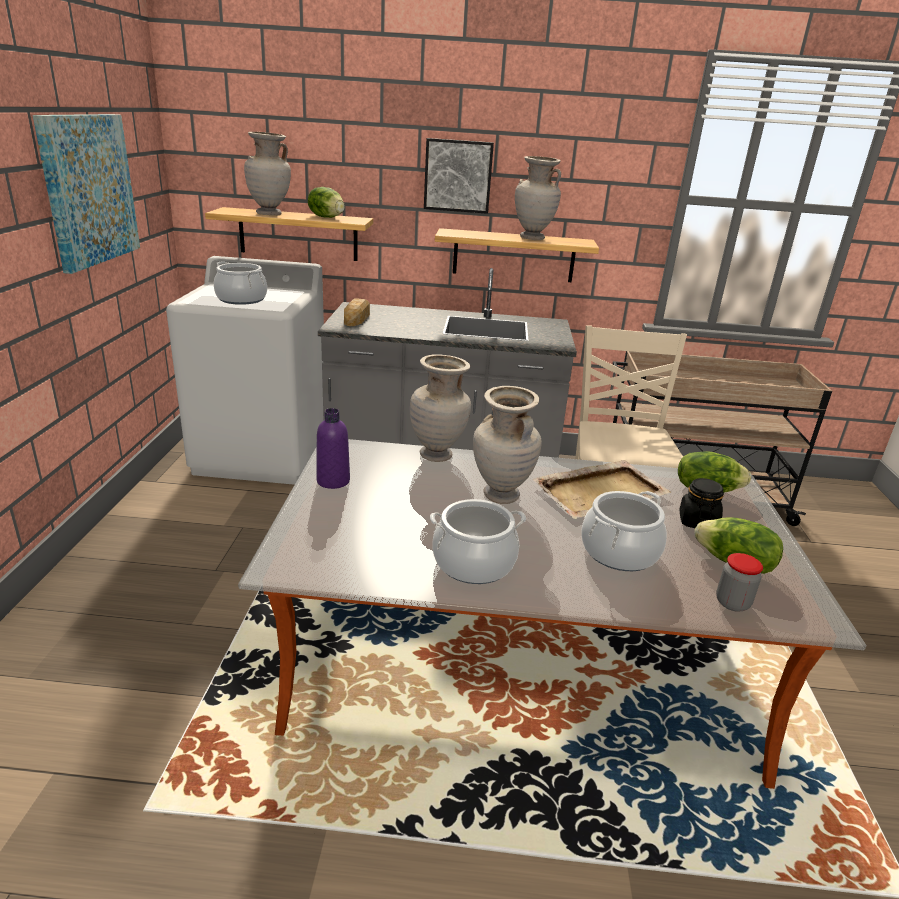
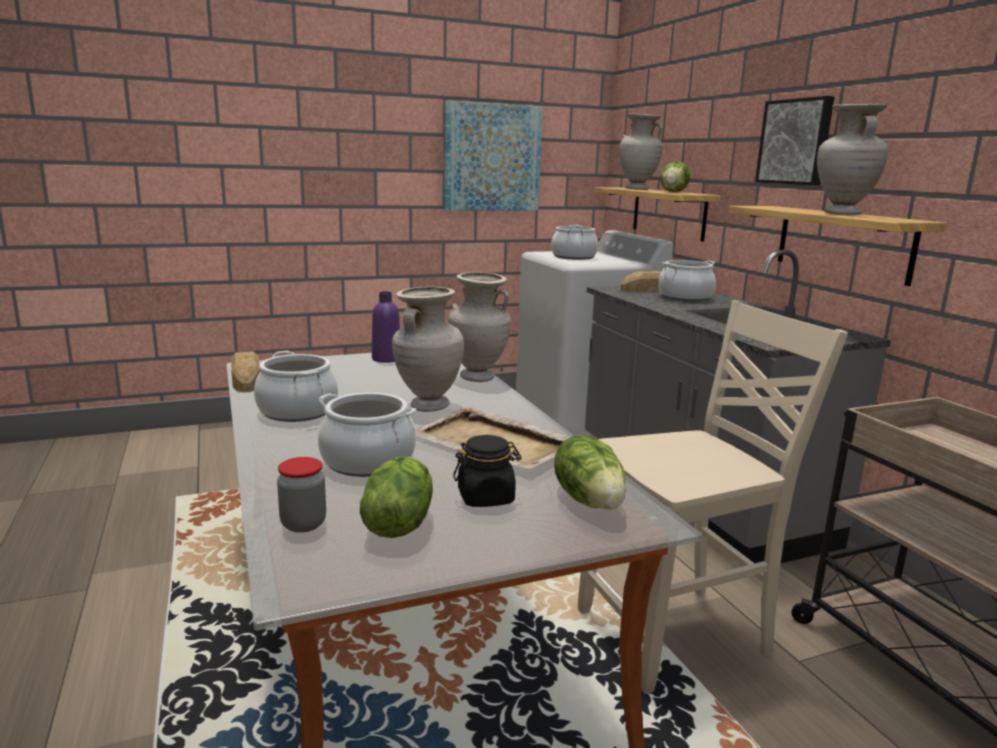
camera: 65 degrees right, 10 degrees down
none -> bread [231,351,260,392]
none -> cooking pot [658,260,716,302]

